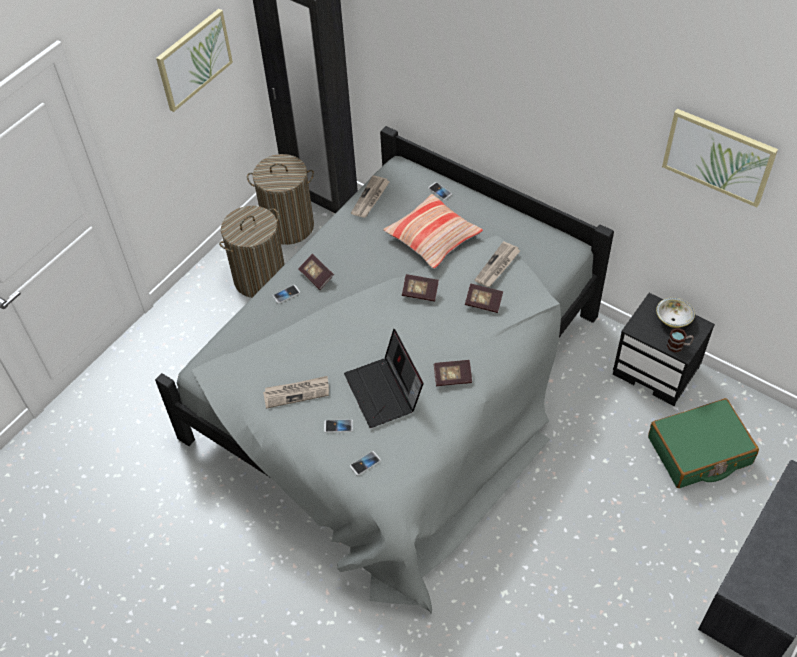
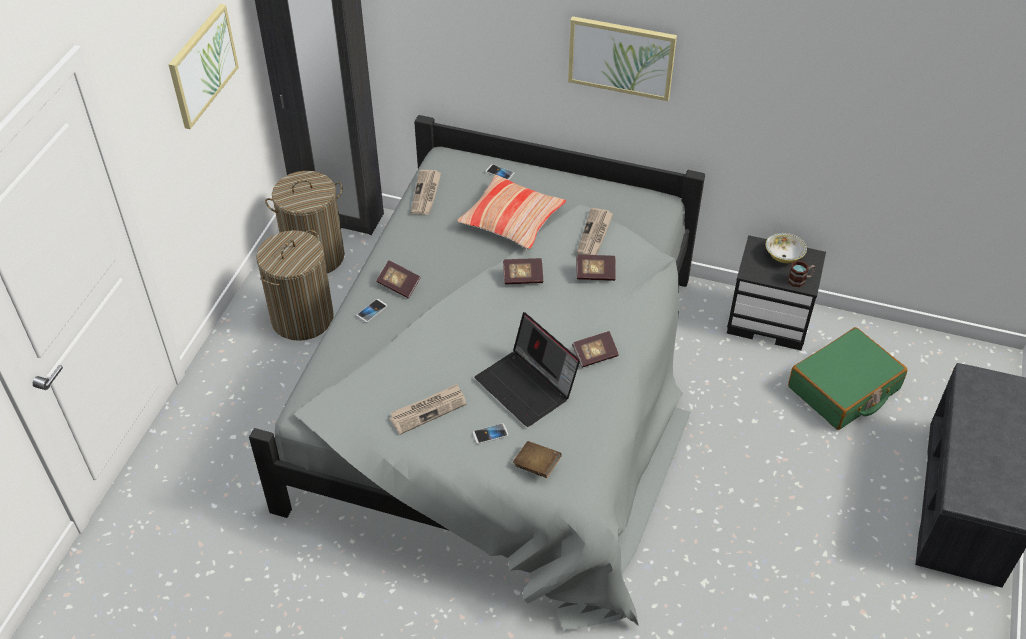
camera: 20 degrees left, 5 degrees down
phone [350,451,381,476] -> brown book [513,441,562,478]
picture [662,109,778,207] -> picture moved to [568,16,677,101]

